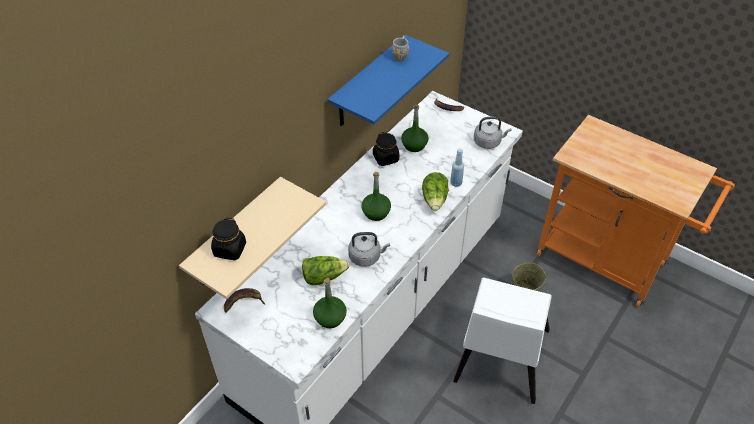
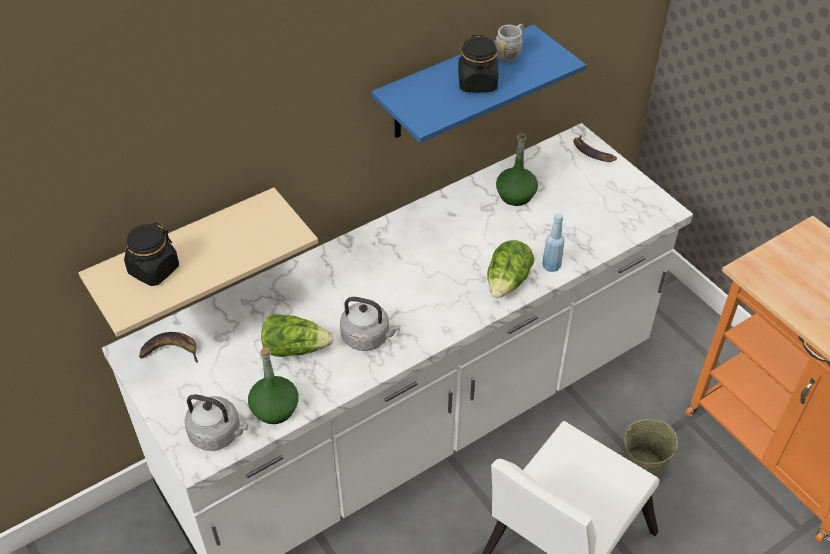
camera: 20 degrees right, 0 degrees up
green bottle [361,172,391,221] -> none
black jar [373,132,399,166] -> black jar moved to [458,35,498,92]
grey kettle [474,117,511,149] -> grey kettle moved to [185,394,248,451]

